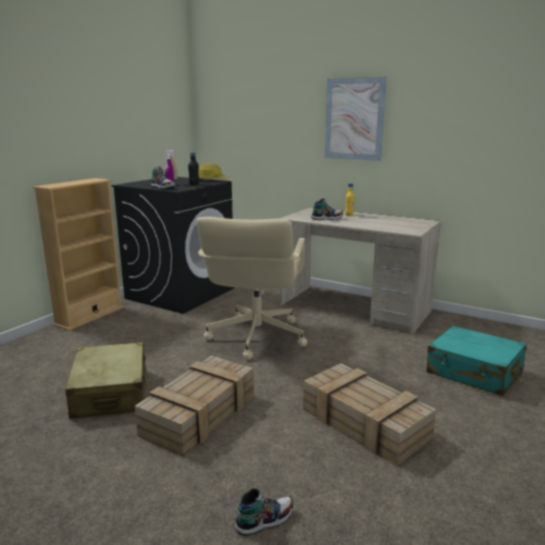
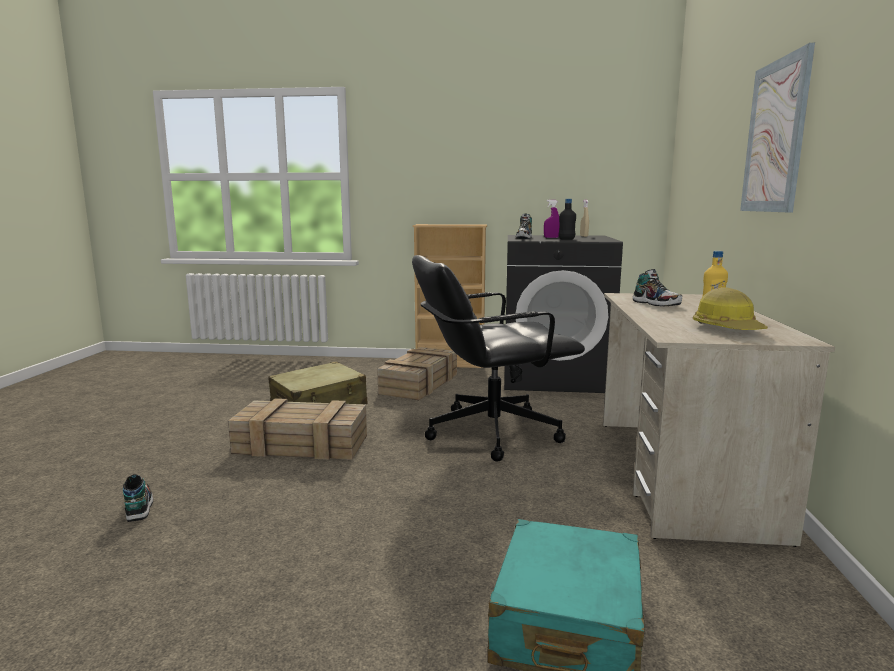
camera: 65 degrees right, 5 degrees down
beige office chair [196,217,307,360] -> black office chair [412,255,585,462]
hard hat [198,162,229,180] -> hard hat moved to [693,287,768,330]
shoe [235,488,294,536] -> shoe turned 150 degrees counterclockwise [123,474,153,522]
crate [303,363,436,466] -> crate moved to [377,347,457,400]

